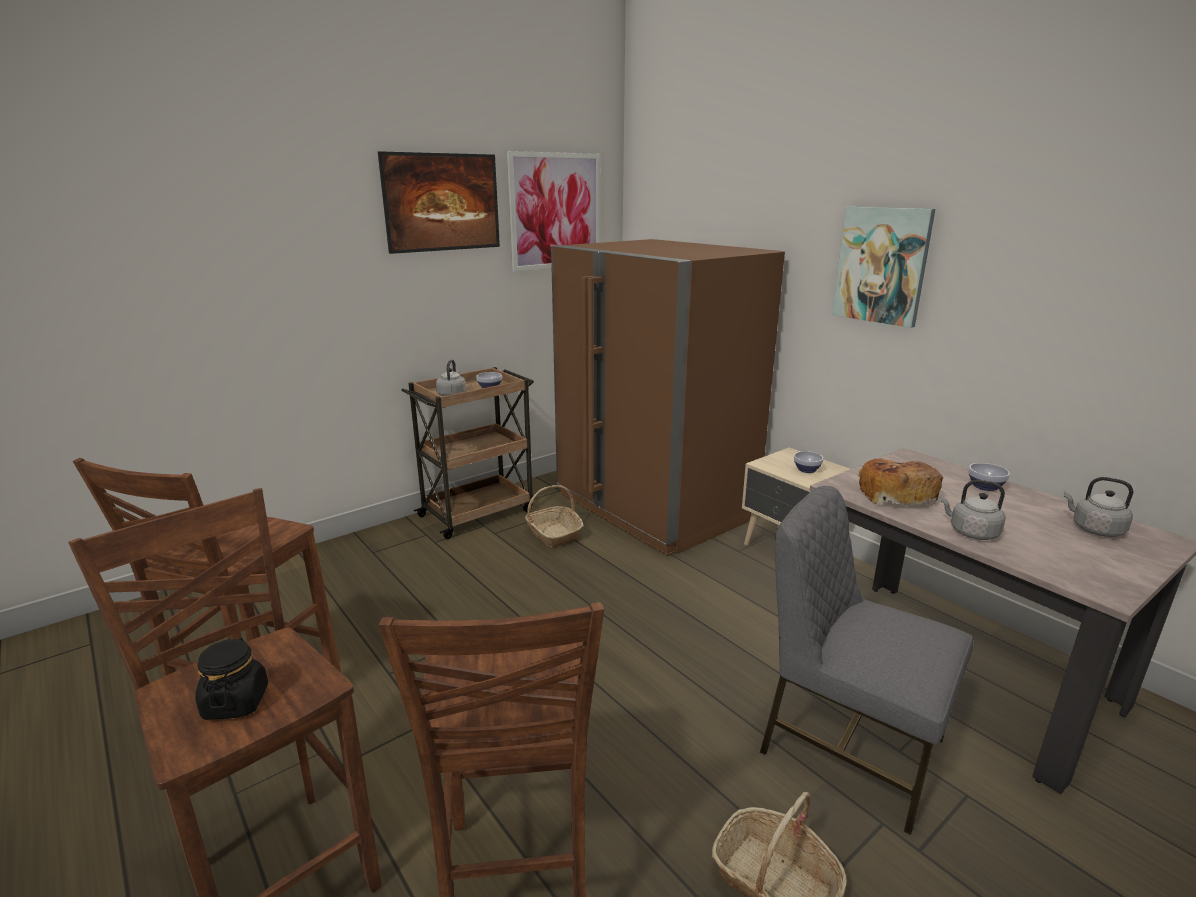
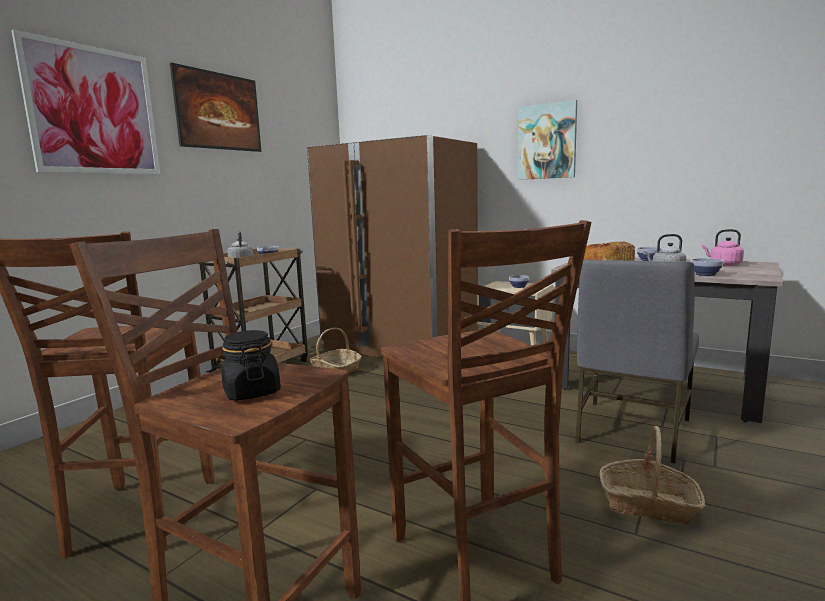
camera: 20 degrees left, 10 degrees down
picture [507,151,601,272] -> picture moved to [11,29,160,174]
grey chair [760,486,973,835] -> grey chair turned 75 degrees counterclockwise [575,259,699,464]
grey kettle [1064,477,1133,537] -> pink kettle [702,229,744,266]
none -> bowl [691,258,723,276]

